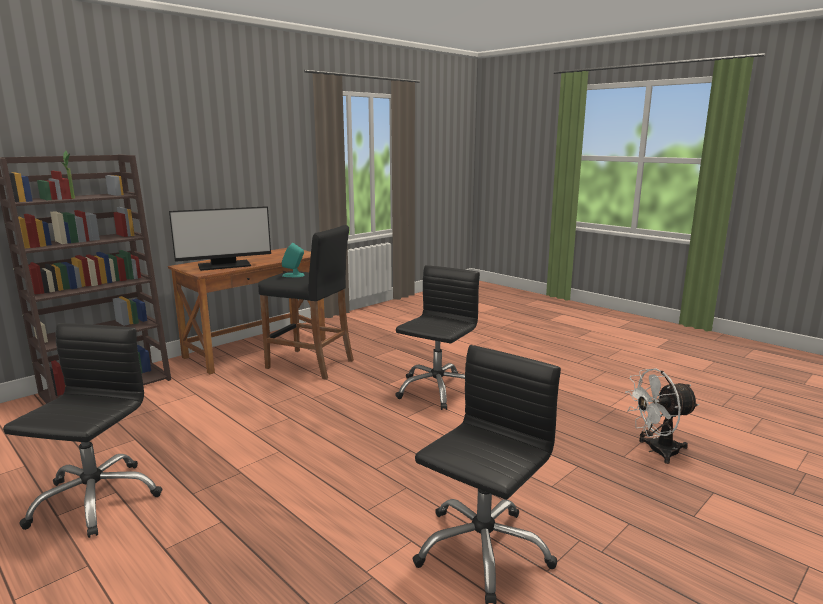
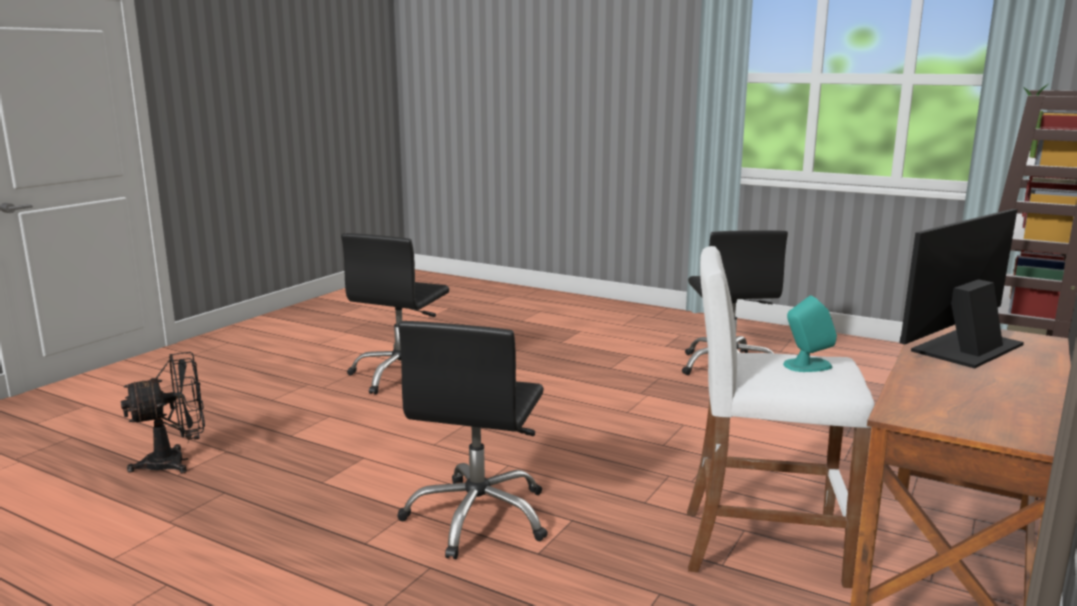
camera: 165 degrees right, 0 degrees up
black stool [258,225,354,380] -> white stool [687,246,875,588]
white fan [625,369,699,464] -> black fan [121,352,205,473]

